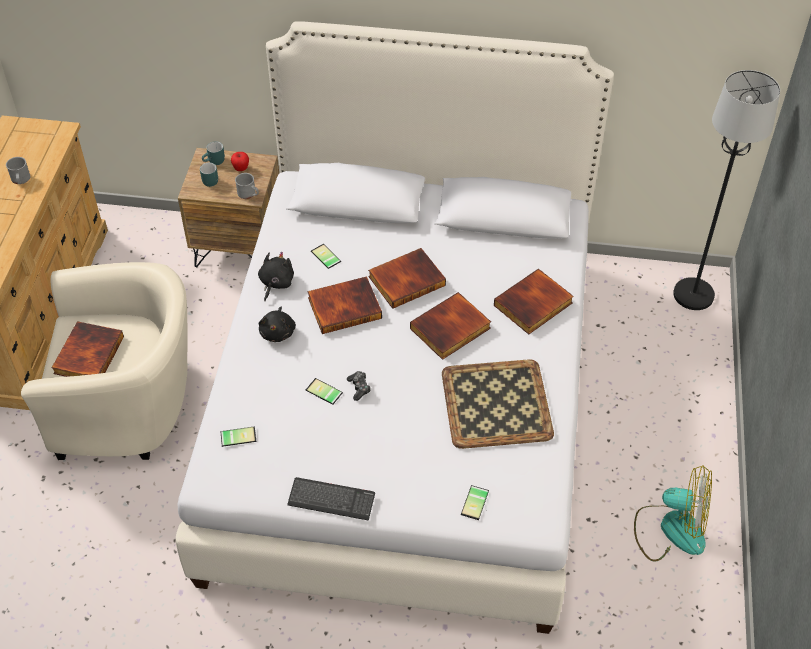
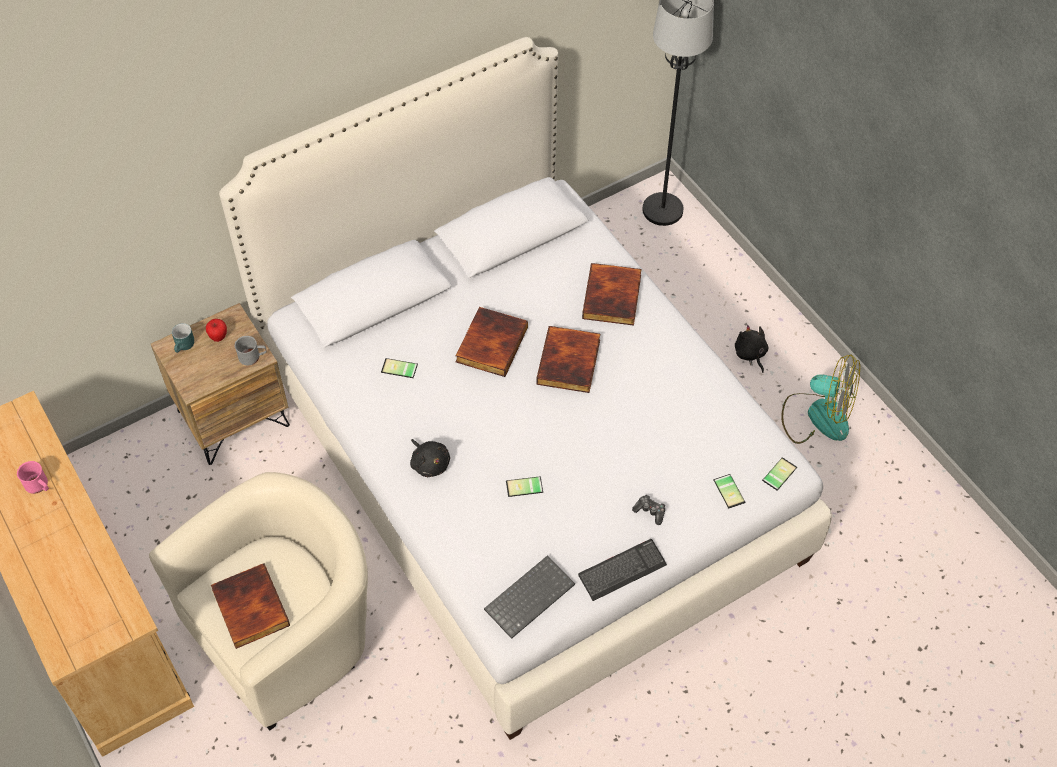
camera: 40 degrees left, 5 degrees up
grey mug [6,157,30,184] -> pink mug [17,461,49,494]
turquoise mug [200,163,218,187] -> none
phone [220,424,256,447] -> phone moved to [762,457,797,491]
black plush toy [258,252,294,301] -> black plush toy moved to [735,325,768,373]
book [307,276,382,334] -> none
game controller [347,371,371,401] -> game controller moved to [632,495,665,525]
tray [442,359,554,449] -> none
fan [634,465,712,561] -> fan turned 45 degrees clockwise [781,354,860,444]
none -> keyboard [484,555,575,639]

